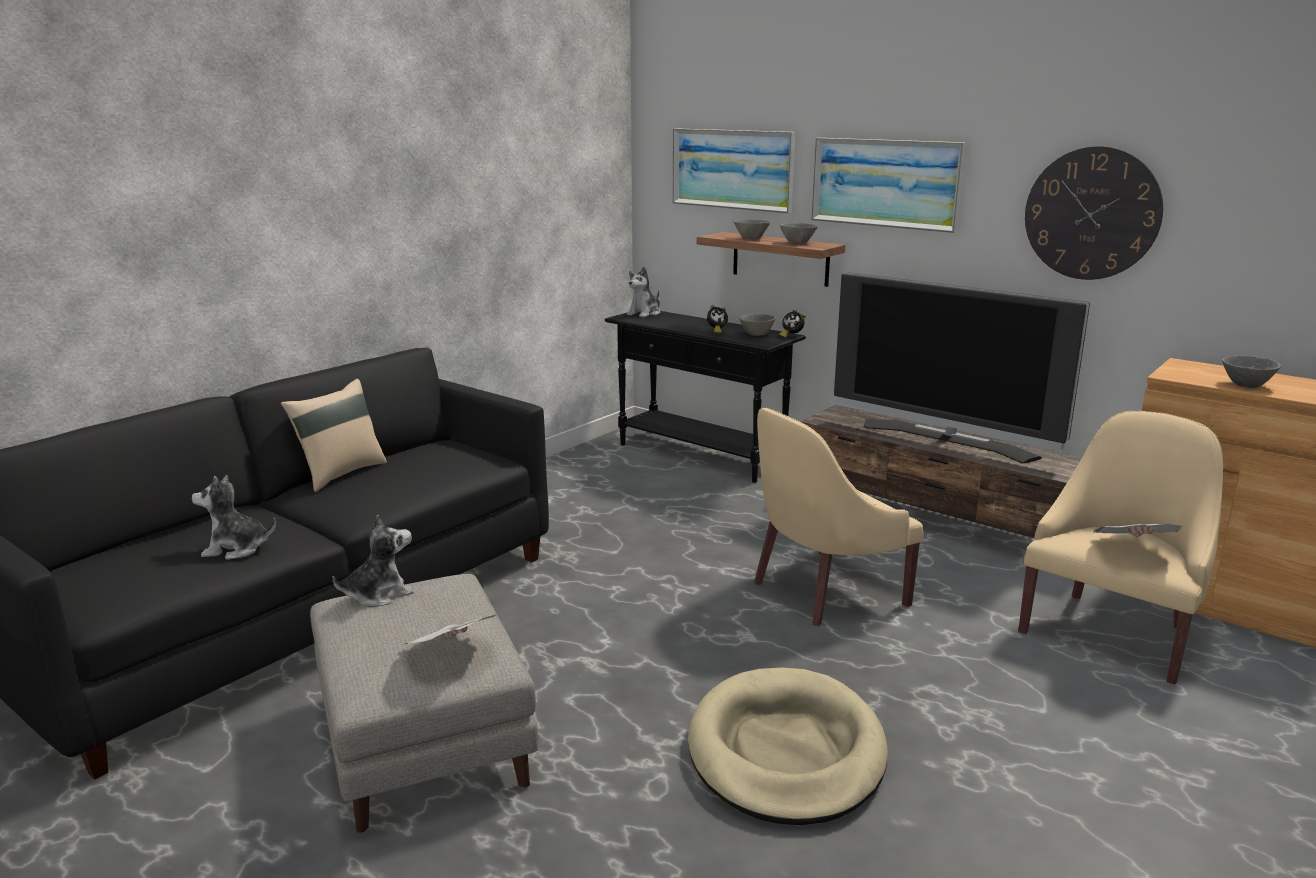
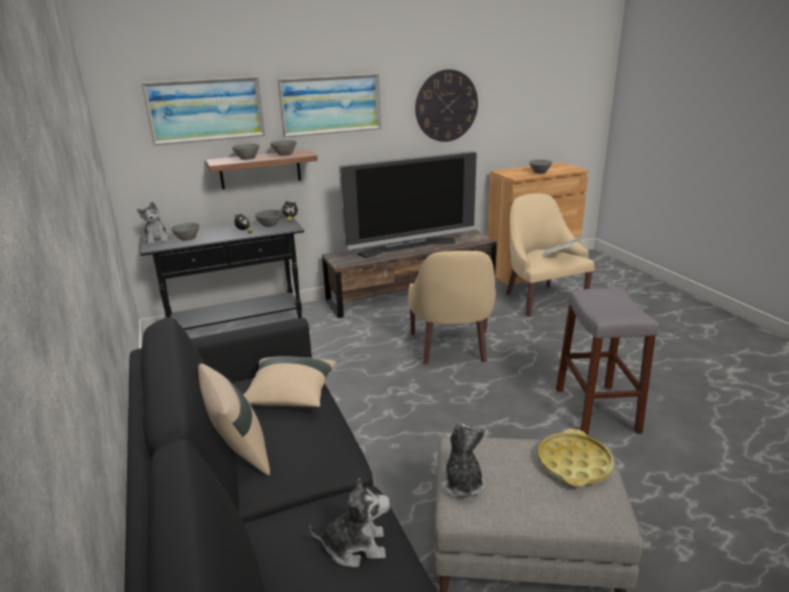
camera: 60 degrees left, 5 degrees up
plush toy [192,475,276,560] -> plush toy turned 120 degrees counterclockwise [309,478,390,568]
newspaper [402,615,496,645] -> yellow tray [538,429,614,487]
beige dog bed [688,668,888,825] -> grey stool [556,288,659,436]
none -> grey bowl [171,223,200,241]
none -> beige pillow [243,356,336,407]

